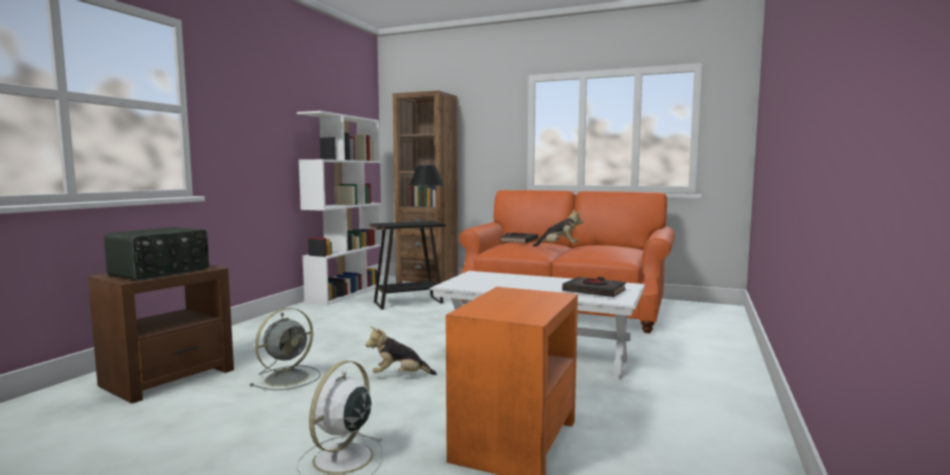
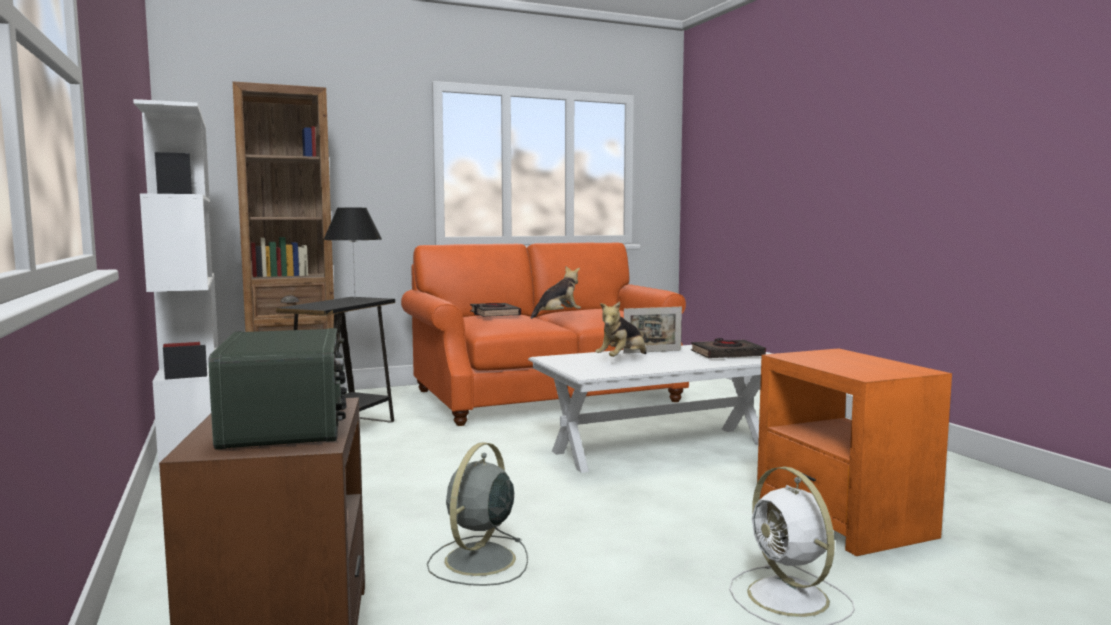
camera: 45 degrees left, 0 degrees up
grey fan [250,308,321,390] -> grey fan turned 150 degrees counterclockwise [427,442,528,586]
plush toy [365,326,437,375] -> plush toy moved to [595,302,647,357]
none -> picture frame [623,307,682,353]

